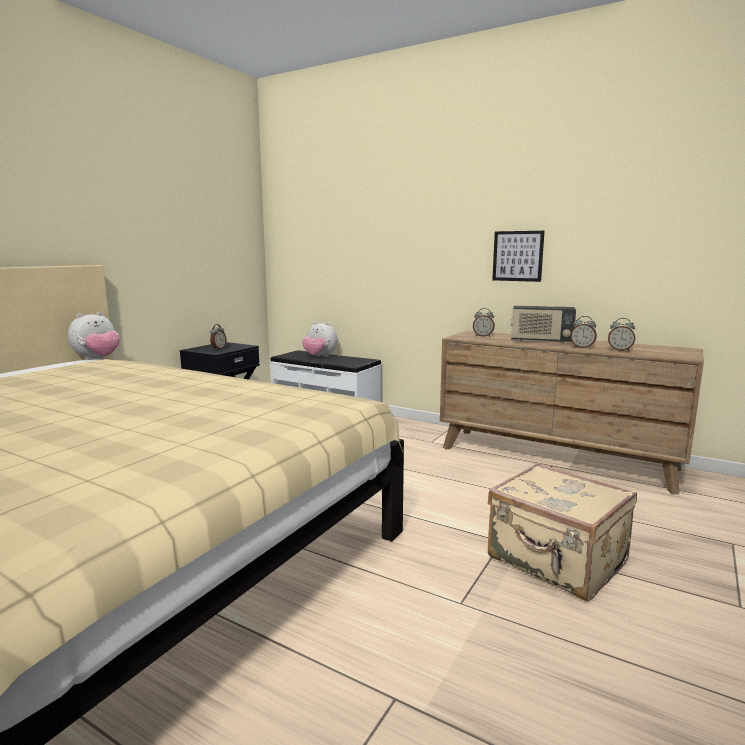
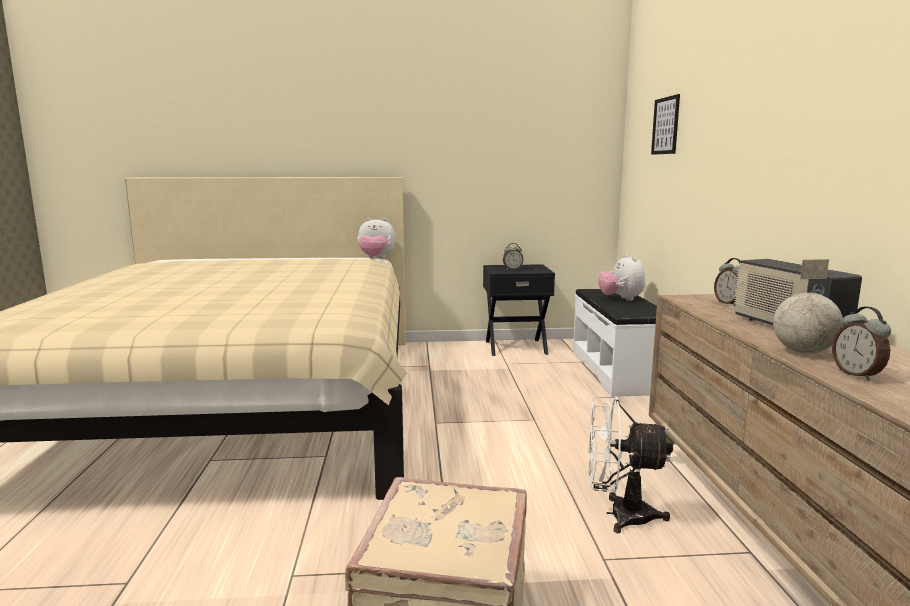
camera: 55 degrees right, 0 degrees up
picture [492,231,545,282] -> picture moved to [651,94,680,155]
alarm clock [570,316,597,349] -> globe [773,259,843,354]
none -> white fan [588,396,673,533]

